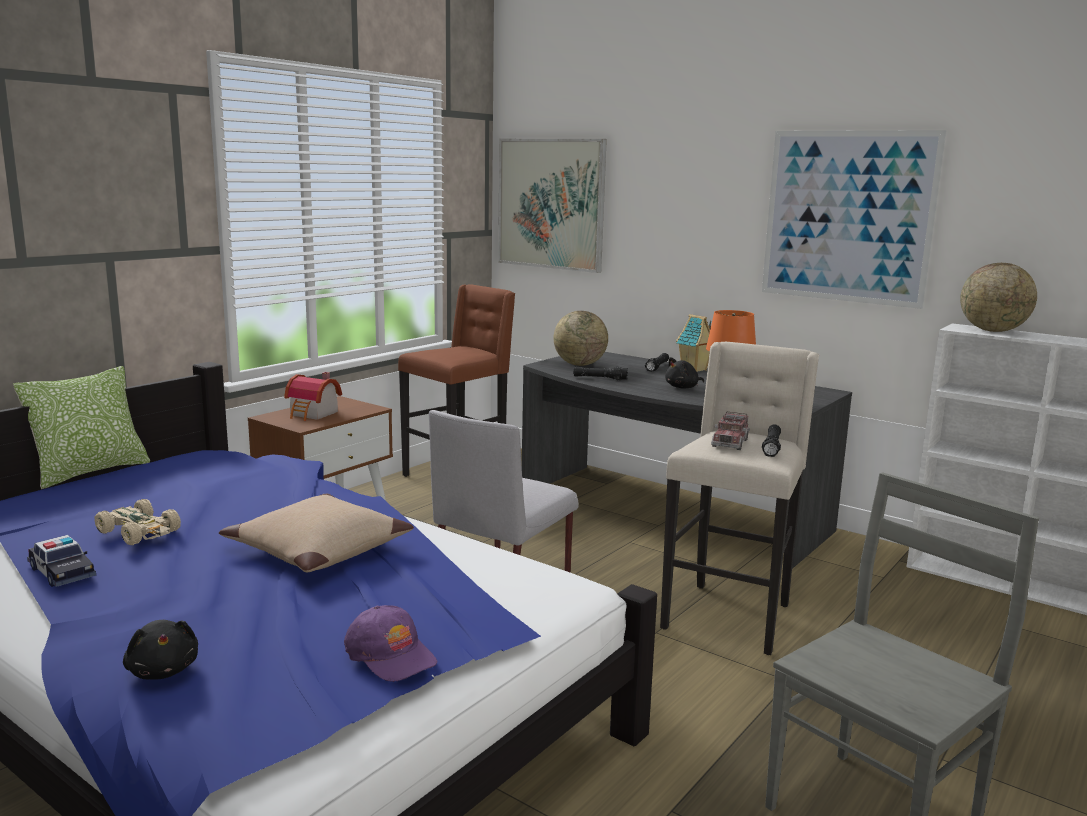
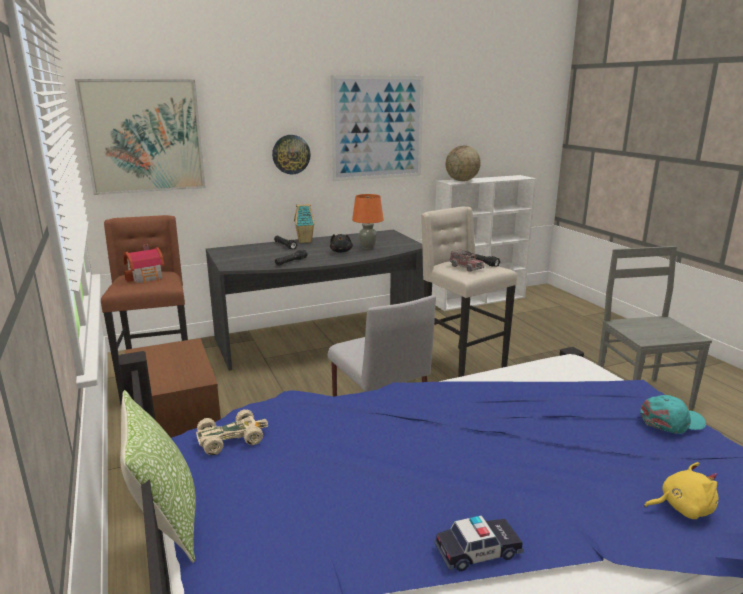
camera: 60 degrees left, 5 degrees up
beige toy car [94,499,181,545] -> beige toy car moved to [196,409,268,455]
black plush toy [123,620,198,680] -> yellow plush toy [644,462,719,519]
beige pillow [219,494,414,572] -> none
toy house [284,372,342,421] -> toy house moved to [123,244,165,284]
purple cap [344,605,437,682] -> turquoise cap [640,395,706,434]
globe [554,311,608,366] -> none
none -> wall clock [272,135,311,174]

